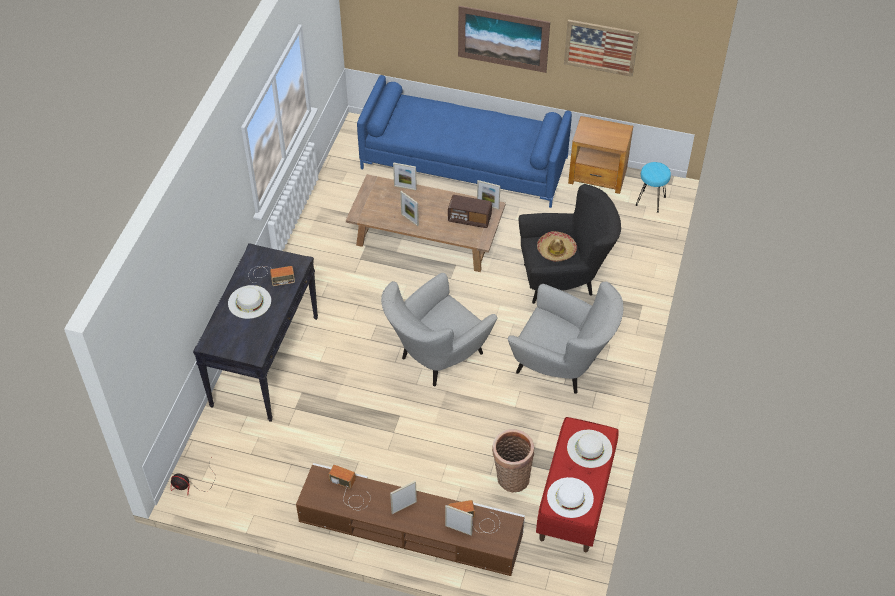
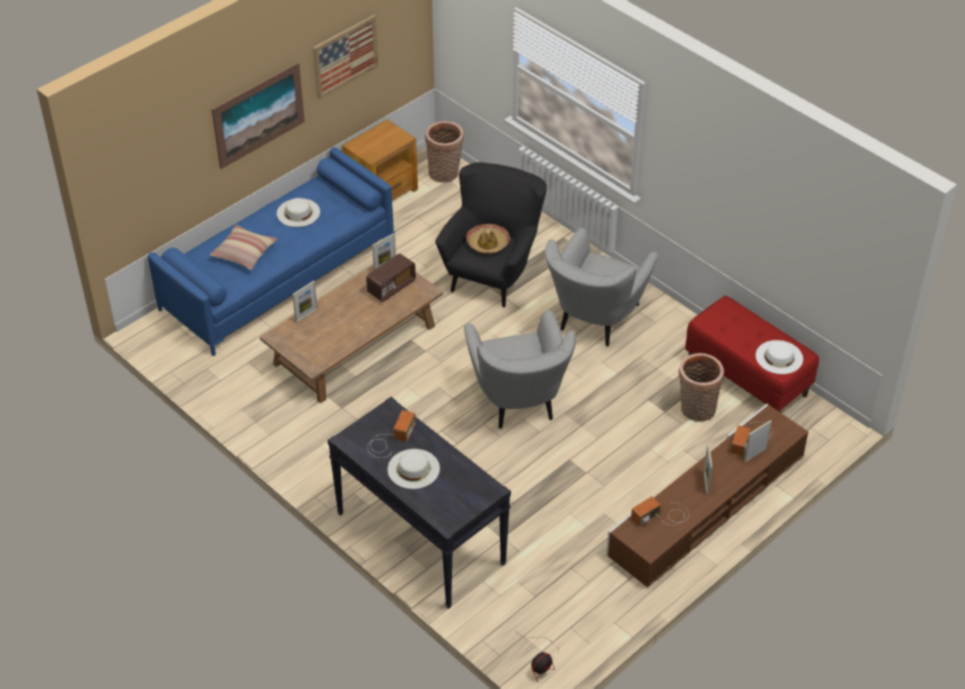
camera: 60 degrees left, 5 degrees down
picture frame [400,191,419,226] -> none
grey armchair [507,282,623,394] -> grey armchair turned 150 degrees clockwise [545,228,658,347]
white hat [567,430,612,468] -> white hat moved to [277,198,320,227]
turquoise stool [636,162,671,213] -> basket [425,121,464,183]
none -> pillow [210,225,277,270]

